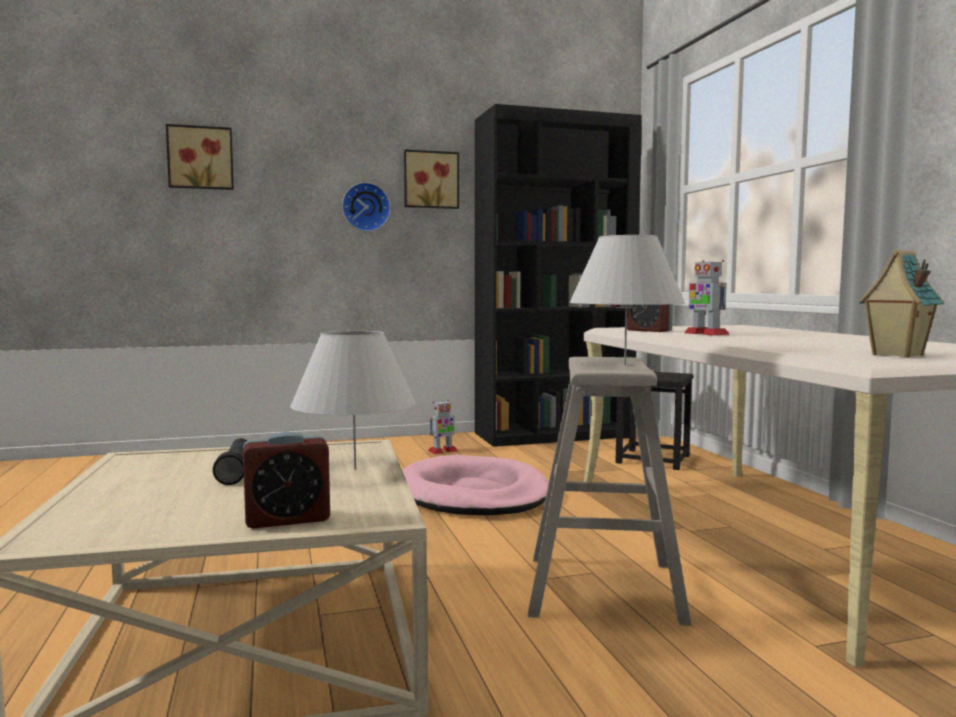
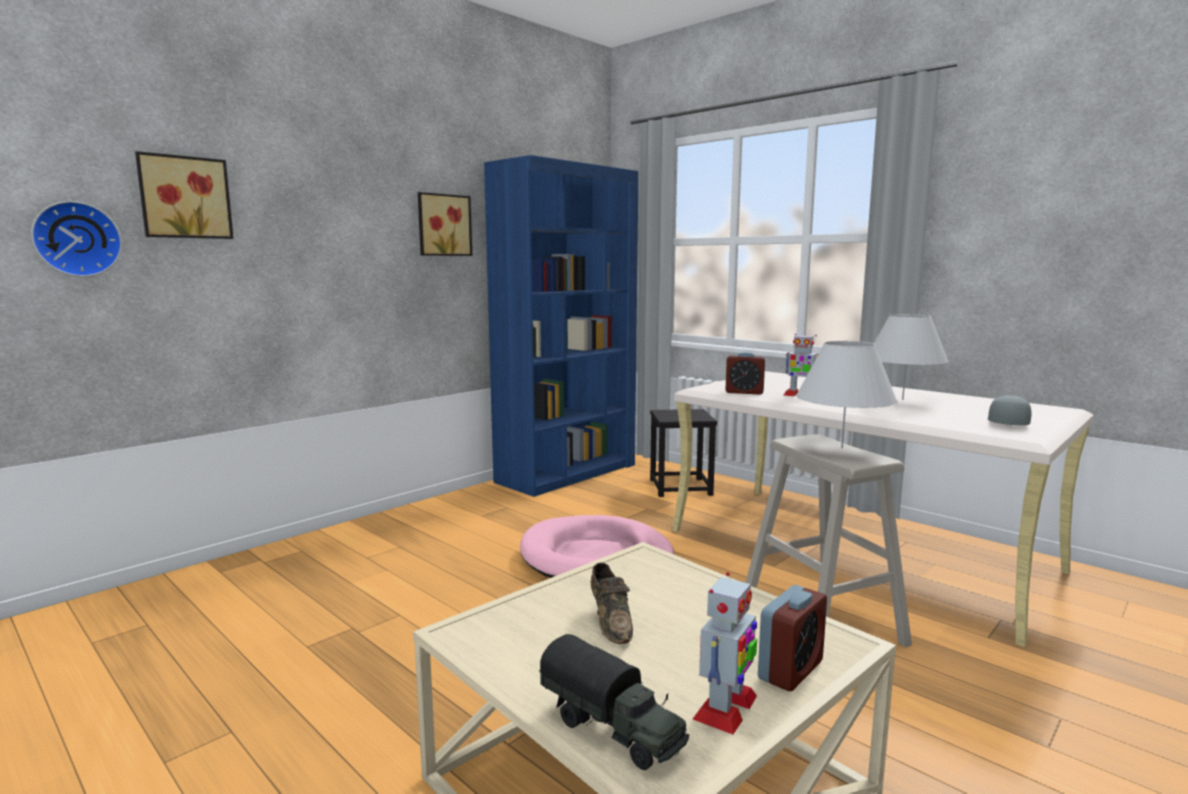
camera: 30 degrees left, 5 degrees up
black flashlight [213,438,247,485] -> brown shoe [591,562,633,644]
white table lamp [290,331,416,470] -> white table lamp moved to [874,314,949,400]
wall clock [342,182,391,232] -> wall clock moved to [31,201,122,277]
toy robot [428,400,458,454] -> toy robot moved to [693,572,757,734]
black bookcase [475,104,642,447] -> blue bookcase [484,155,638,497]
toy house [859,250,944,358] -> grey cap [988,395,1032,426]
none -> toy truck [539,634,689,770]

